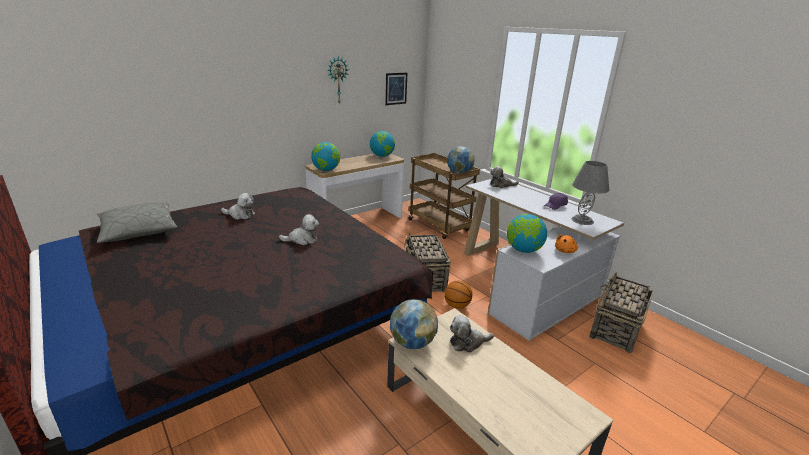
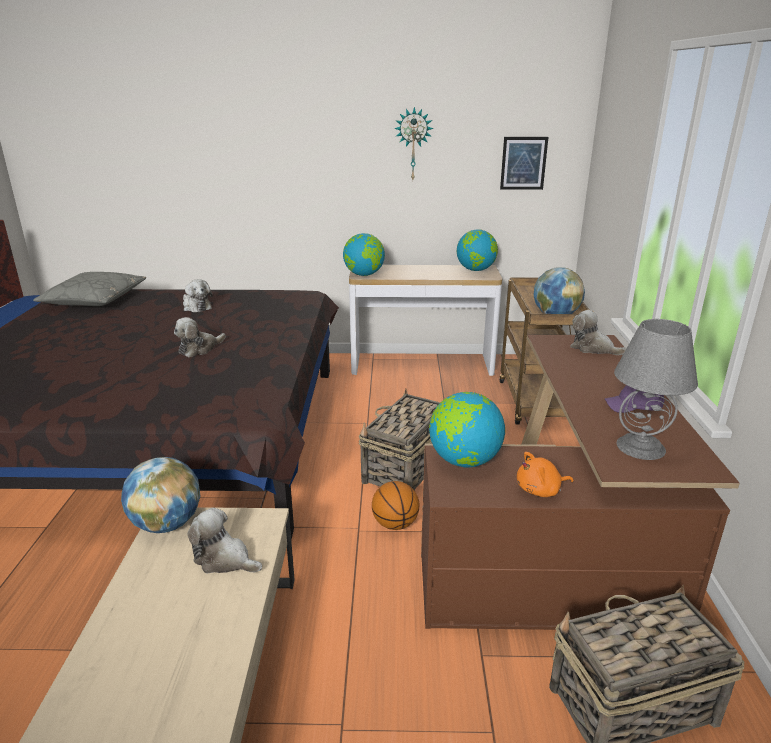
camera: 40 degrees right, 0 degrees up
plush toy [279,214,319,245] -> plush toy turned 105 degrees clockwise [174,317,226,357]
white desk [464,179,624,341] -> brown desk [421,335,740,630]

